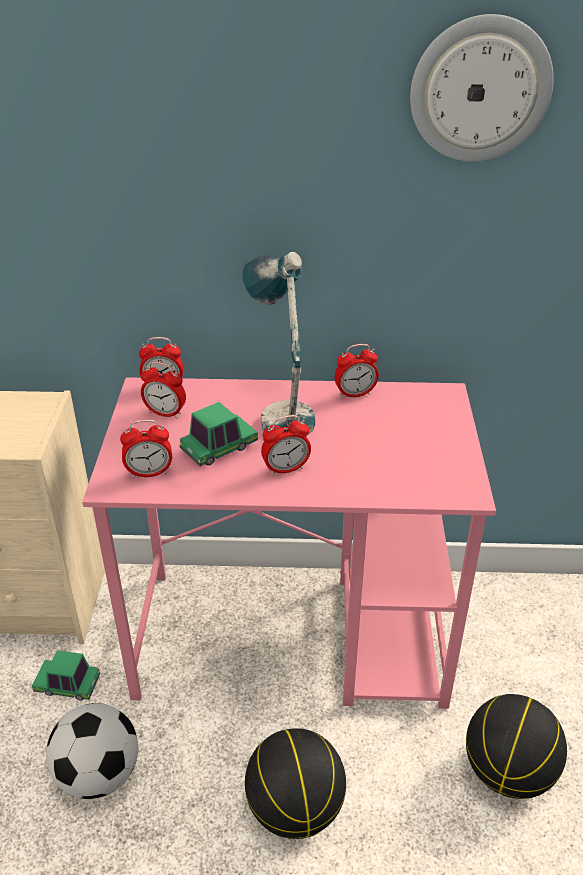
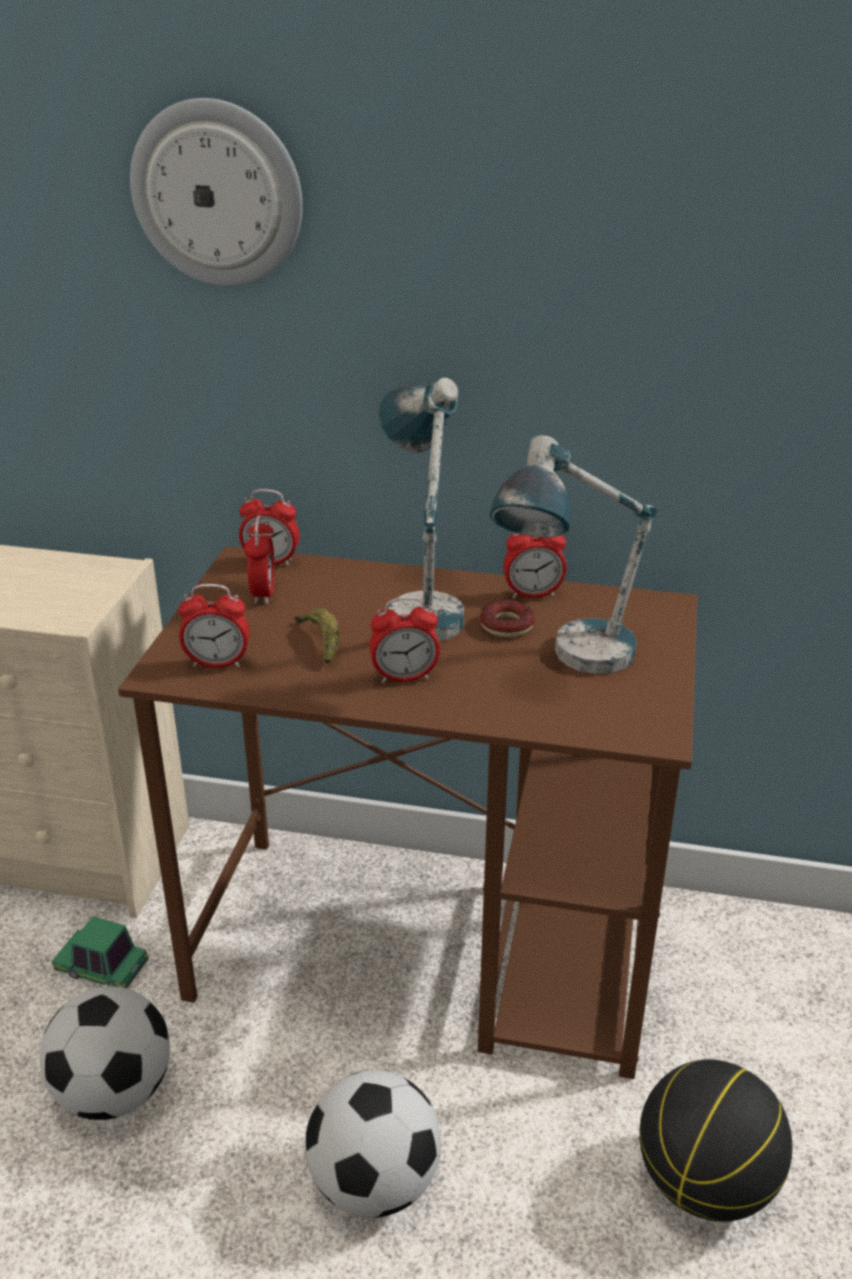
camera: 10 degrees right, 5 degrees down
pink desk [82,377,496,709] -> brown desk [118,546,698,1079]
alarm clock [141,362,186,419] -> alarm clock turned 120 degrees counterclockwise [244,515,274,604]
toy car [180,402,258,466] -> banana [295,608,340,664]
basketball [245,728,346,839] -> football [305,1070,441,1218]
wall clock [410,14,554,162] -> wall clock moved to [130,98,303,286]
none -> donut [480,600,535,637]
none -> table lamp [490,435,657,674]

